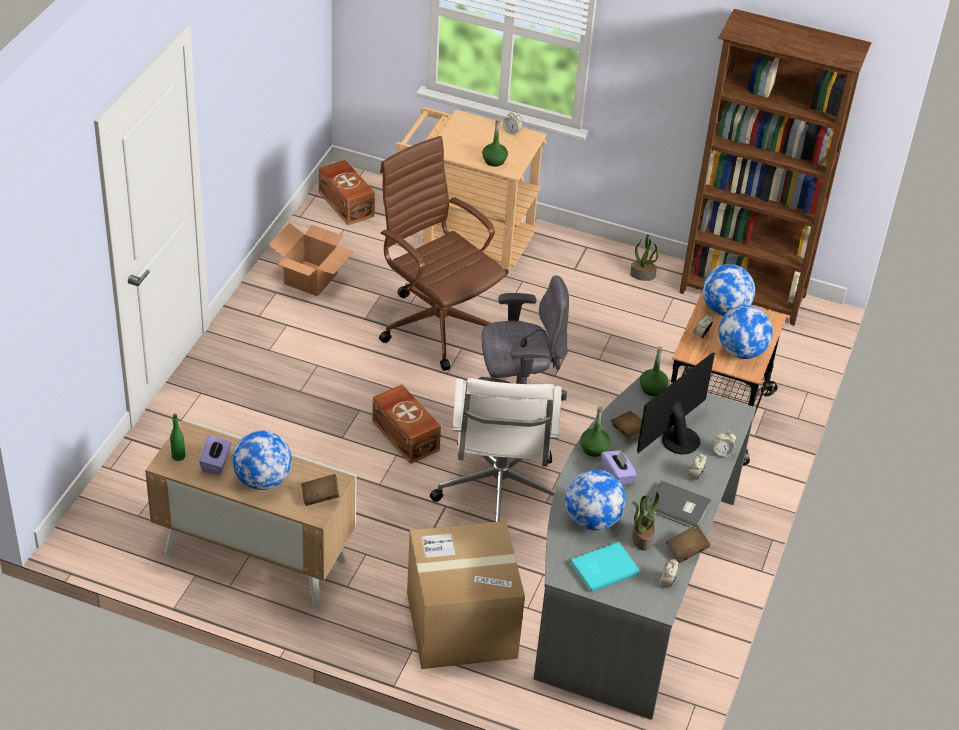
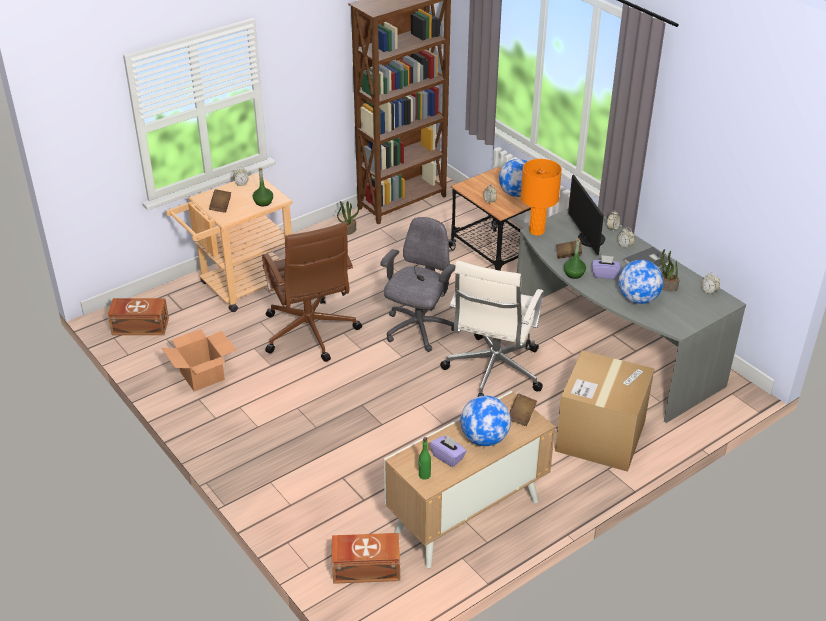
camera: 55 degrees left, 5 degrees down
brown storage box [372,384,441,464] -> brown storage box moved to [332,533,400,584]
brown office chair [379,136,506,371] -> brown office chair turned 105 degrees counterclockwise [262,222,362,362]
white office chair [430,378,562,522] -> white office chair turned 75 degrees clockwise [440,261,543,397]
turquoise book [570,542,640,593] -> none
green bottle [640,346,669,396] -> orange table lamp [521,159,562,236]
brown book [666,525,711,563] -> brown book moved to [209,189,231,213]
globe [703,264,755,316] -> none

